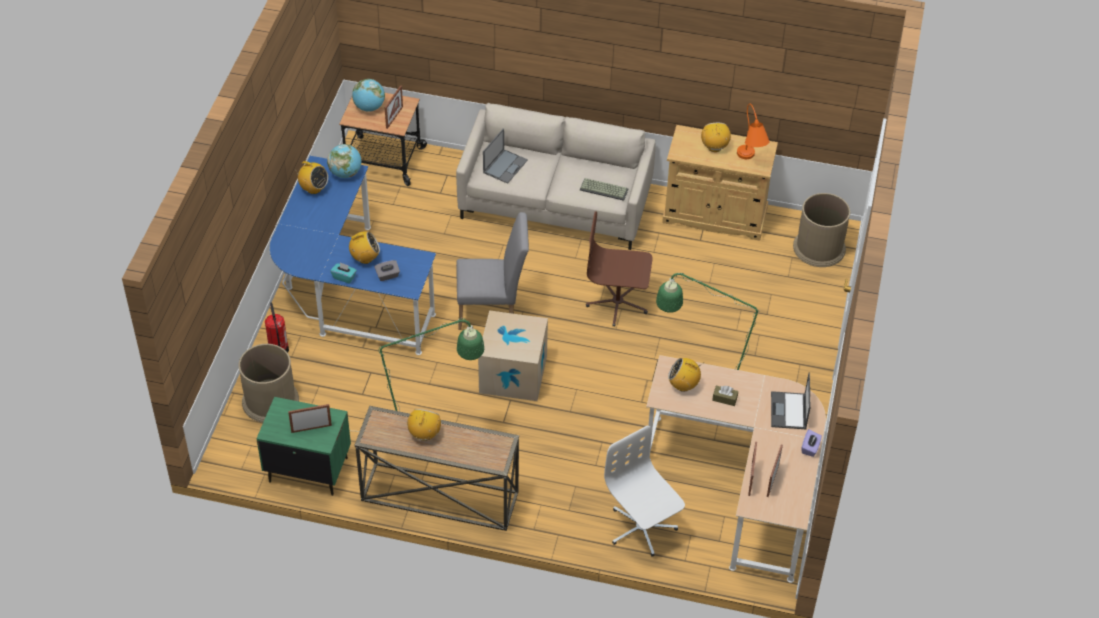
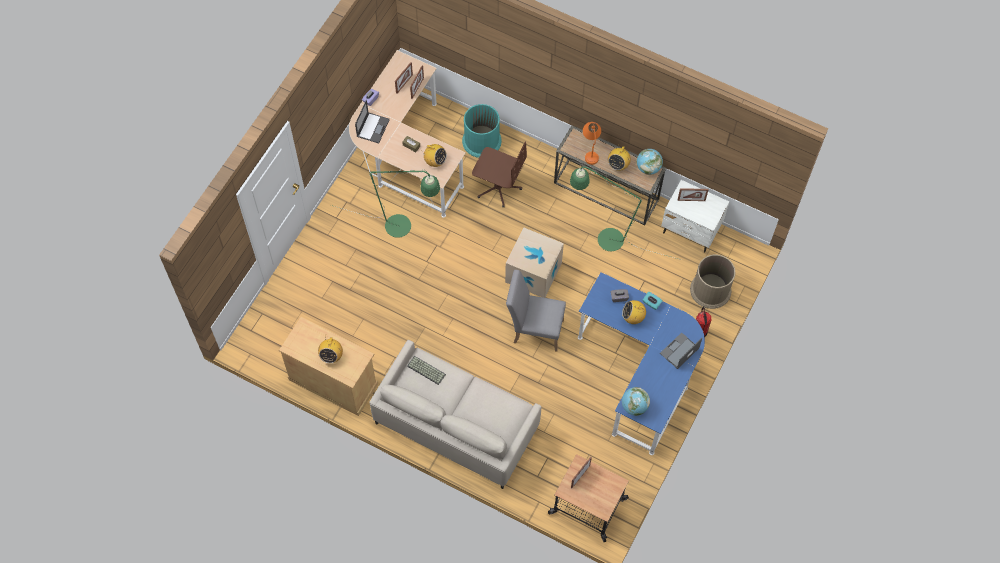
camera: 165 degrees left, 15 degrees up
green nightstand [256,397,351,496] -> white nightstand [661,180,729,252]
radio [296,161,328,194] -> none
globe [352,79,385,112] -> globe moved to [637,149,663,175]
laptop [483,128,528,184] -> laptop moved to [660,332,702,369]
brown office chair [586,211,653,327] -> brown office chair moved to [472,142,527,207]
white office chair [604,426,685,557] -> turquoise trash can [462,104,502,158]
orange table lamp [737,104,769,159] -> orange table lamp moved to [583,122,601,165]
brown trash can [793,193,850,267] -> none

